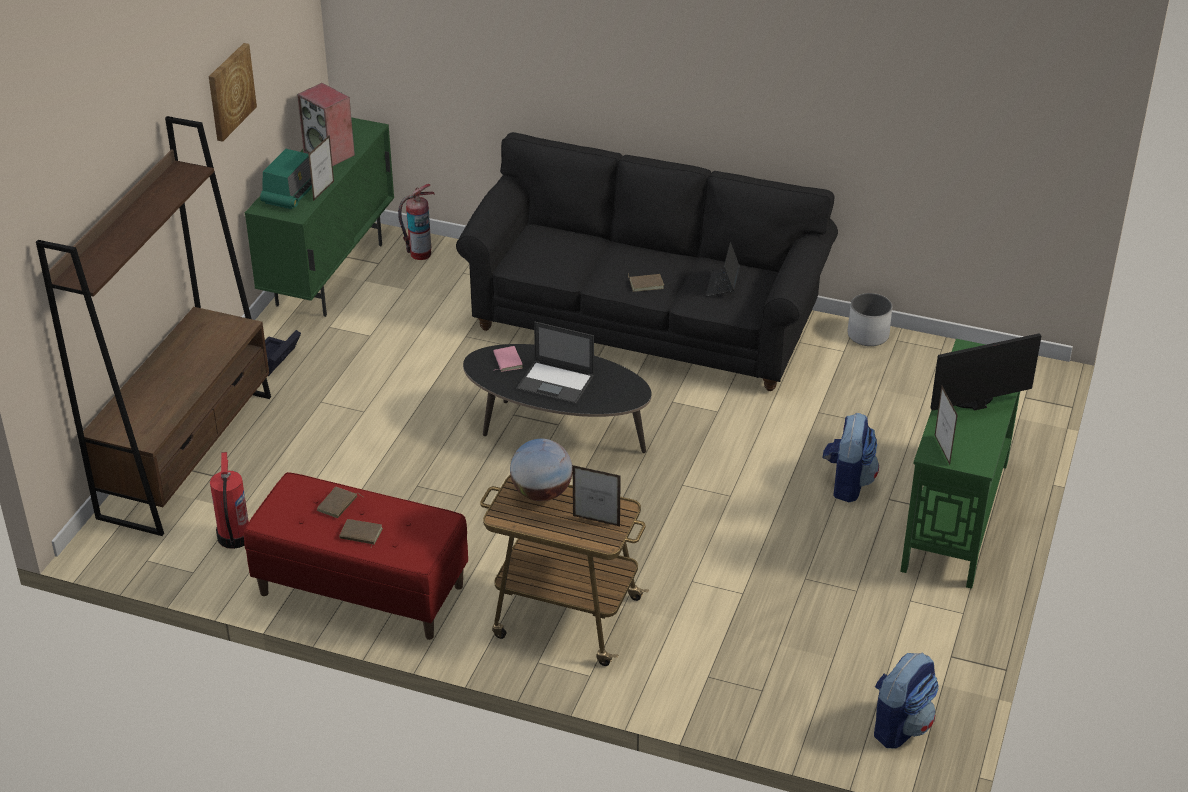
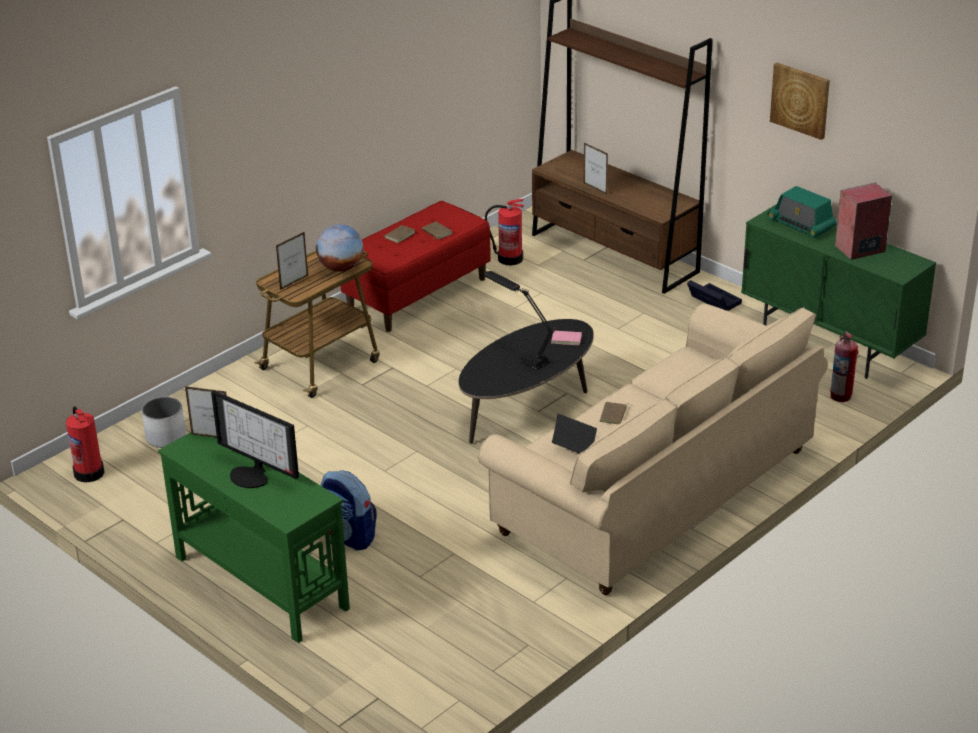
camera: 115 degrees right, 5 degrees down
picture frame [308,135,334,201] -> picture frame moved to [584,143,608,194]
black sofa [456,132,838,391] -> beige sofa [478,303,828,595]
laptop [516,322,594,405] -> black table lamp [484,271,554,370]
white planter [848,293,892,346] -> white planter moved to [142,397,186,448]
backpack [874,652,939,749] -> fire extinguisher [66,406,104,482]
monitor [931,333,1041,411] -> monitor turned 120 degrees clockwise [211,391,299,488]

